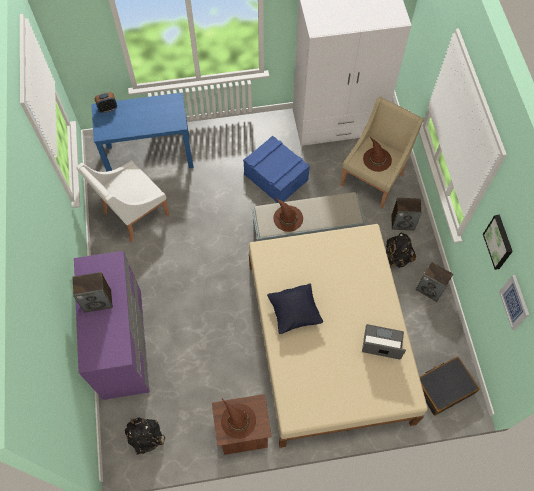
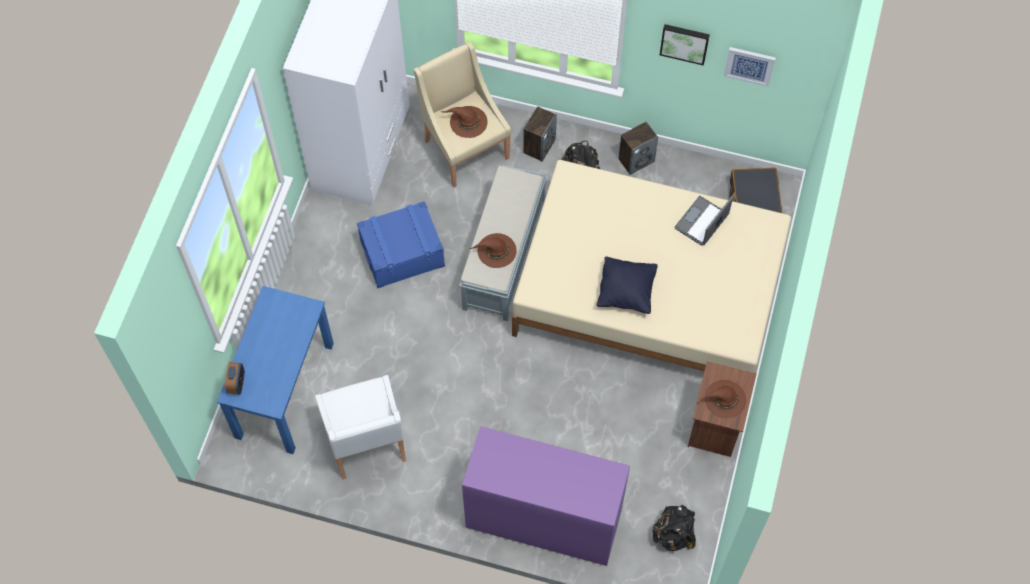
camera: 65 degrees left, 0 degrees up
speaker [72,272,113,313] -> none

